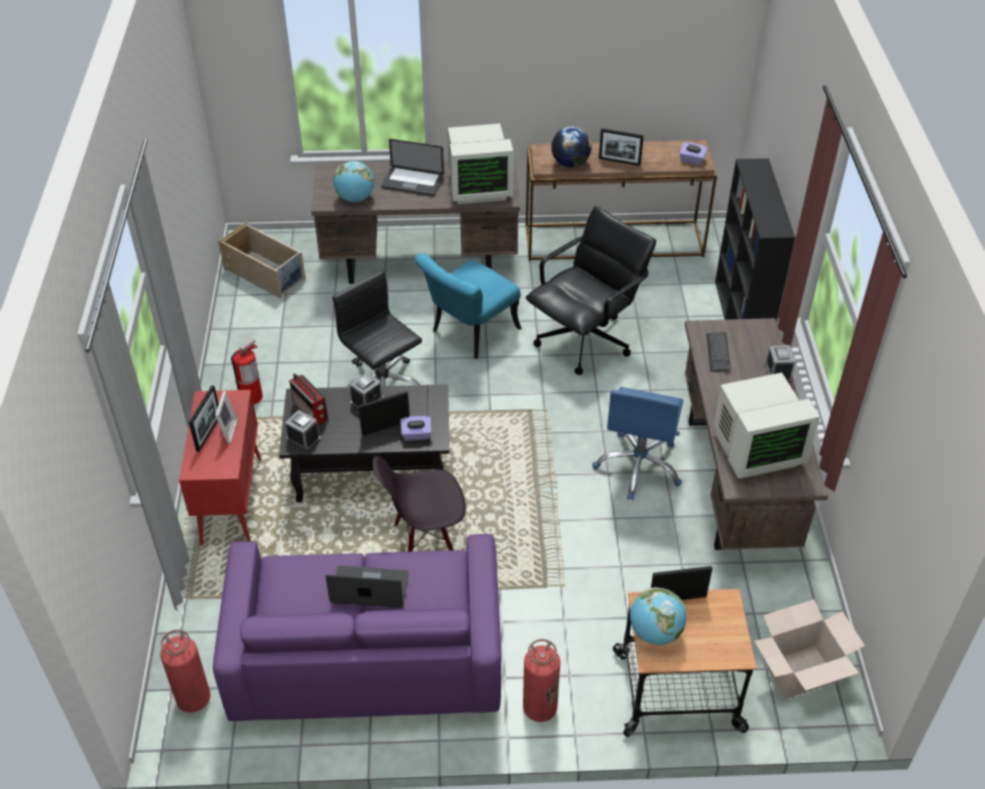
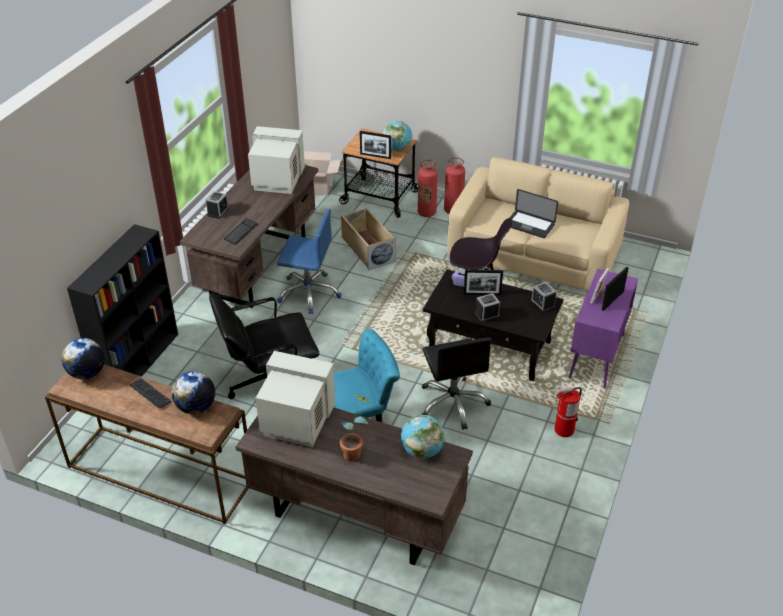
camera: 155 degrees left, 5 degrees down
fire extinguisher [160,630,211,713] -> fire extinguisher moved to [418,159,438,217]
red cabinet [179,390,261,546] -> purple cabinet [569,269,638,388]
purple sofa [213,534,501,721] -> beige sofa [447,157,629,291]
beige storage box [218,222,306,299] -> beige storage box moved to [341,207,396,271]
radio [289,373,328,425] -> none
laptop [381,139,444,196] -> potted plant [340,394,370,461]
blue office chair [592,387,683,500] -> blue office chair turned 60 degrees clockwise [277,209,342,314]
picture frame [599,128,644,166] -> keyboard [130,378,172,409]
purple tissue box [679,142,708,165] -> globe [62,338,105,379]

